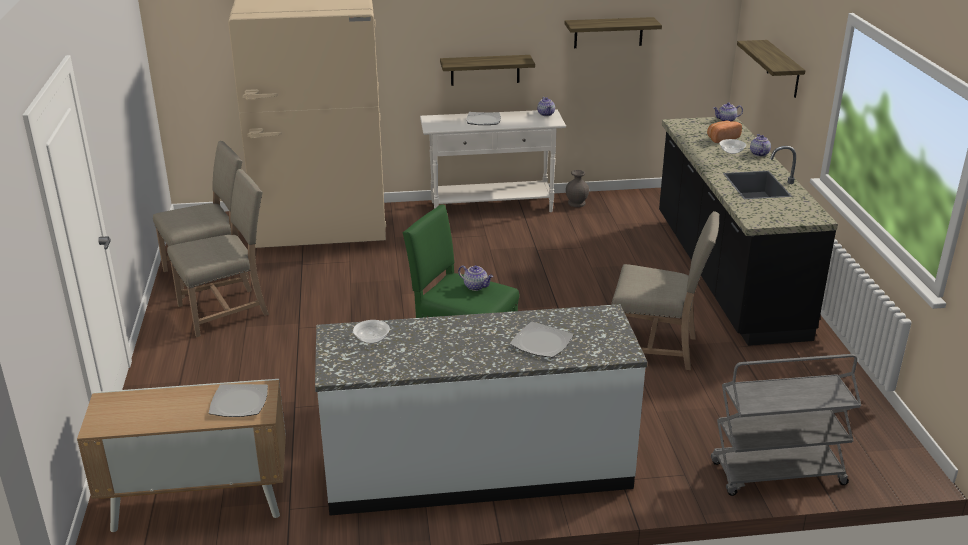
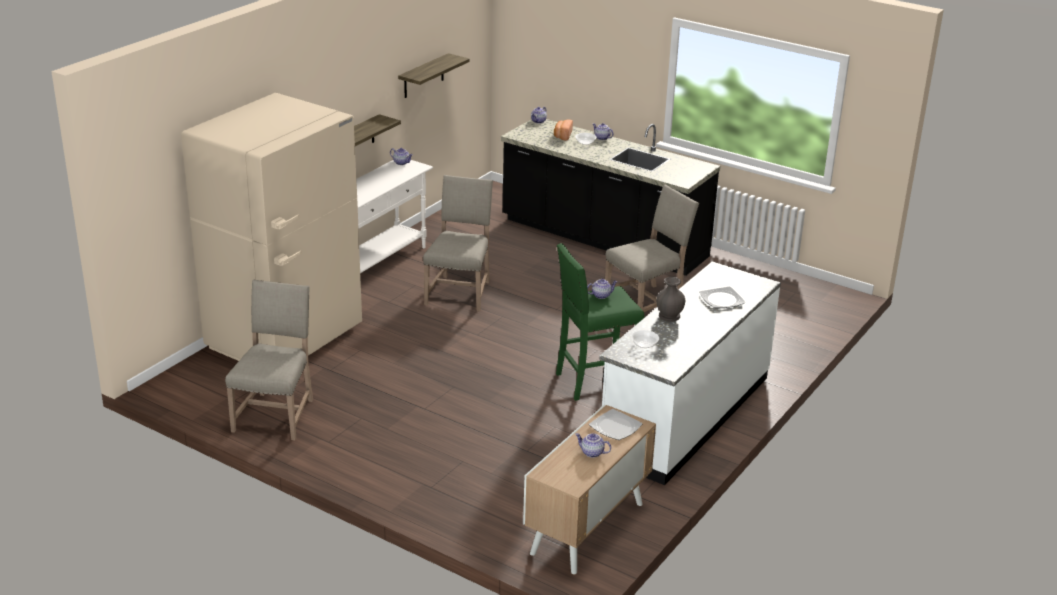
camera: 50 degrees left, 0 degrees up
beige chair [167,169,269,337] -> beige chair moved to [423,175,493,312]
plate [466,112,501,125] -> none
grey vase [566,170,589,207] -> grey vase moved to [656,277,685,322]
grey cart [711,354,861,496] -> none
shelf [737,40,805,98] -> none
none -> teapot [575,433,611,458]

